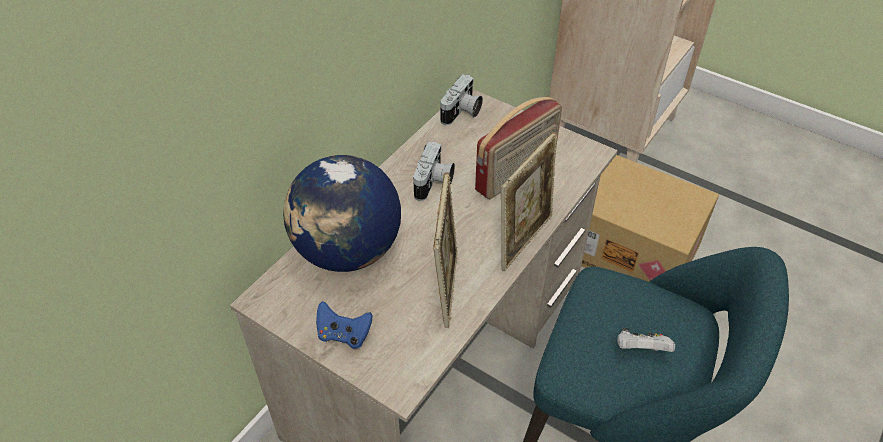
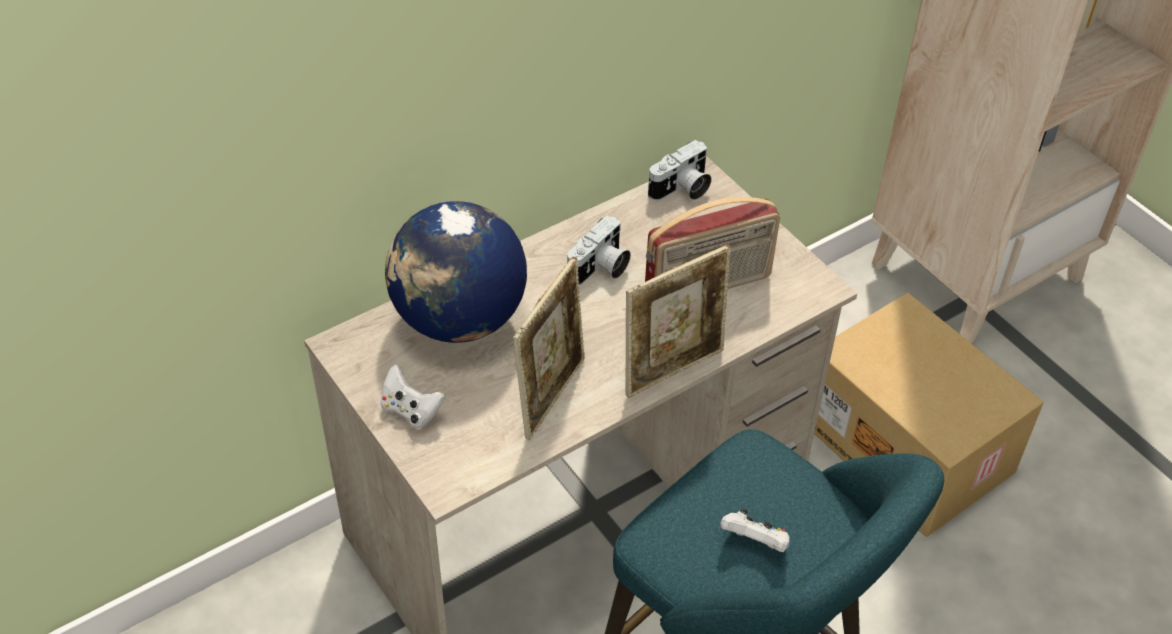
camera: 20 degrees right, 0 degrees up
blue game controller [316,301,373,349] -> white game controller [381,365,445,429]

